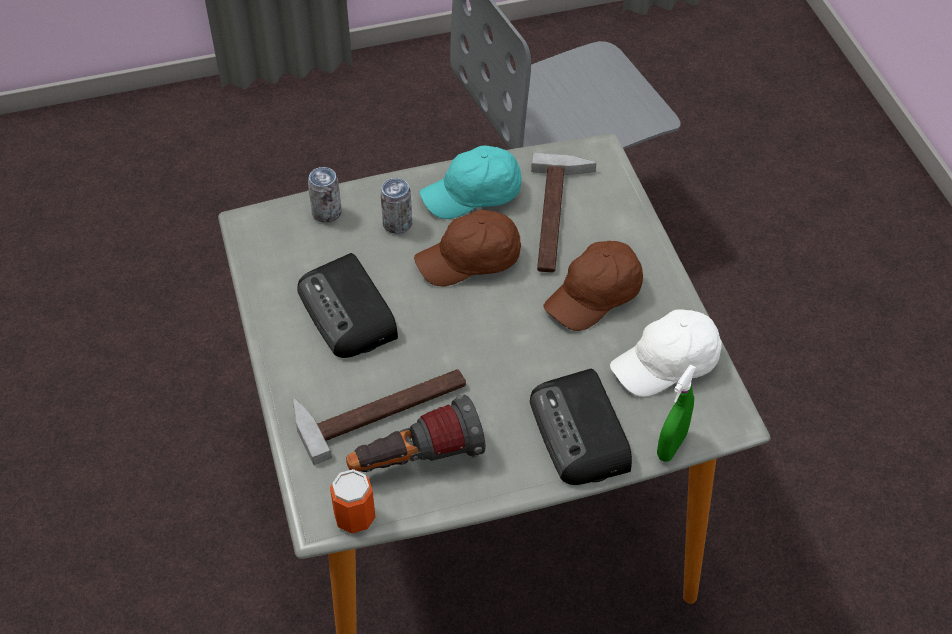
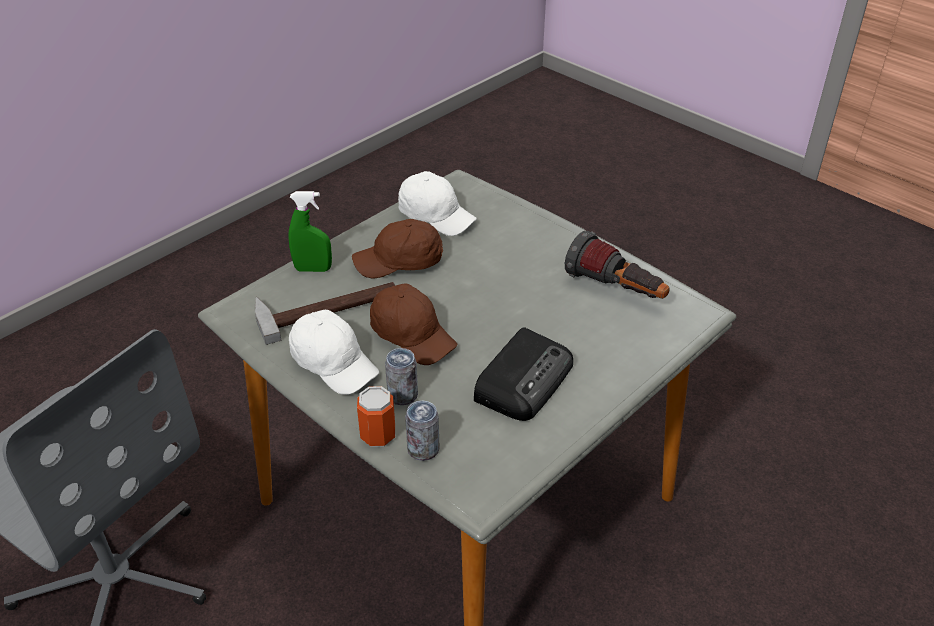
camera: 120 degrees left, 10 degrees down
hammer [292,369,466,465] -> none
can [330,469,376,534] -> can moved to [357,386,395,447]
turquoise cap [419,146,522,219] -> white cap [289,310,379,395]
radio [530,368,632,485] -> none
brown cap [543,241,643,331] -> brown cap turned 150 degrees clockwise [352,219,443,279]
green spray bottle [657,365,696,462] -> green spray bottle moved to [288,191,332,272]

